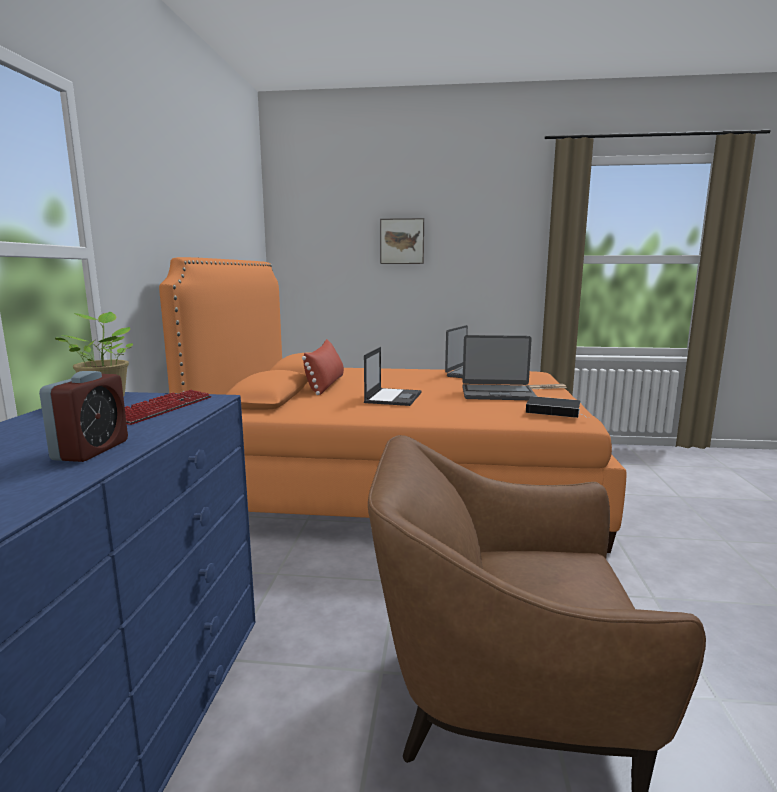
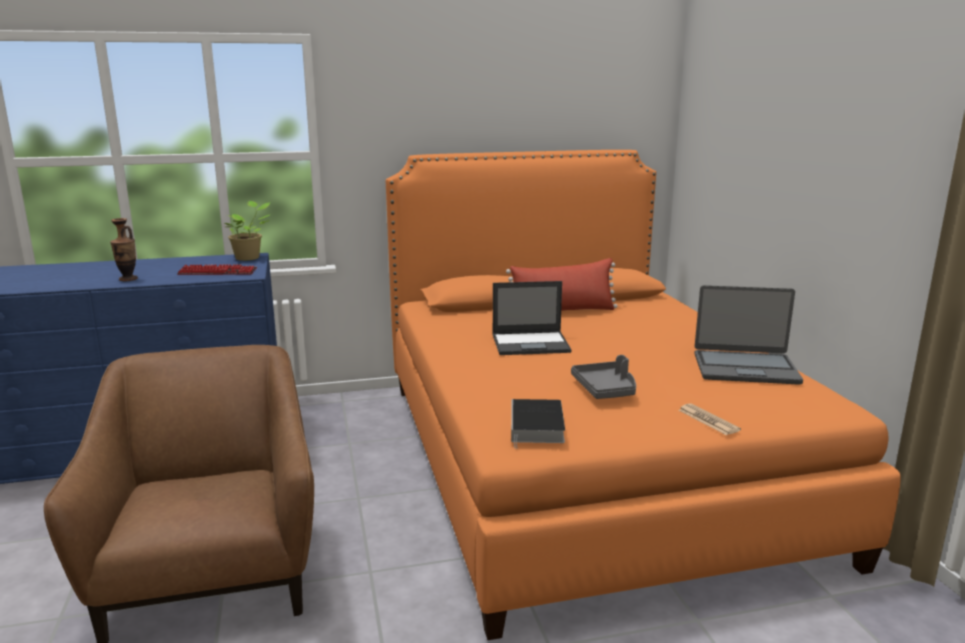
camera: 70 degrees right, 5 degrees up
alarm clock [39,371,128,462] -> vase [110,218,138,281]
picture [380,218,424,264] -> none
laptop [462,335,537,400] -> grey tray [571,355,636,399]

